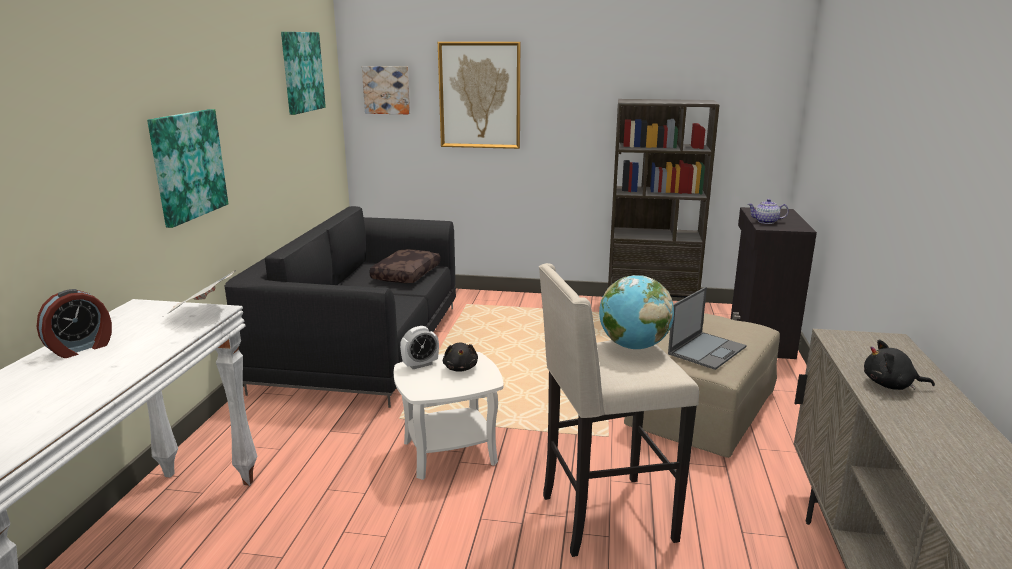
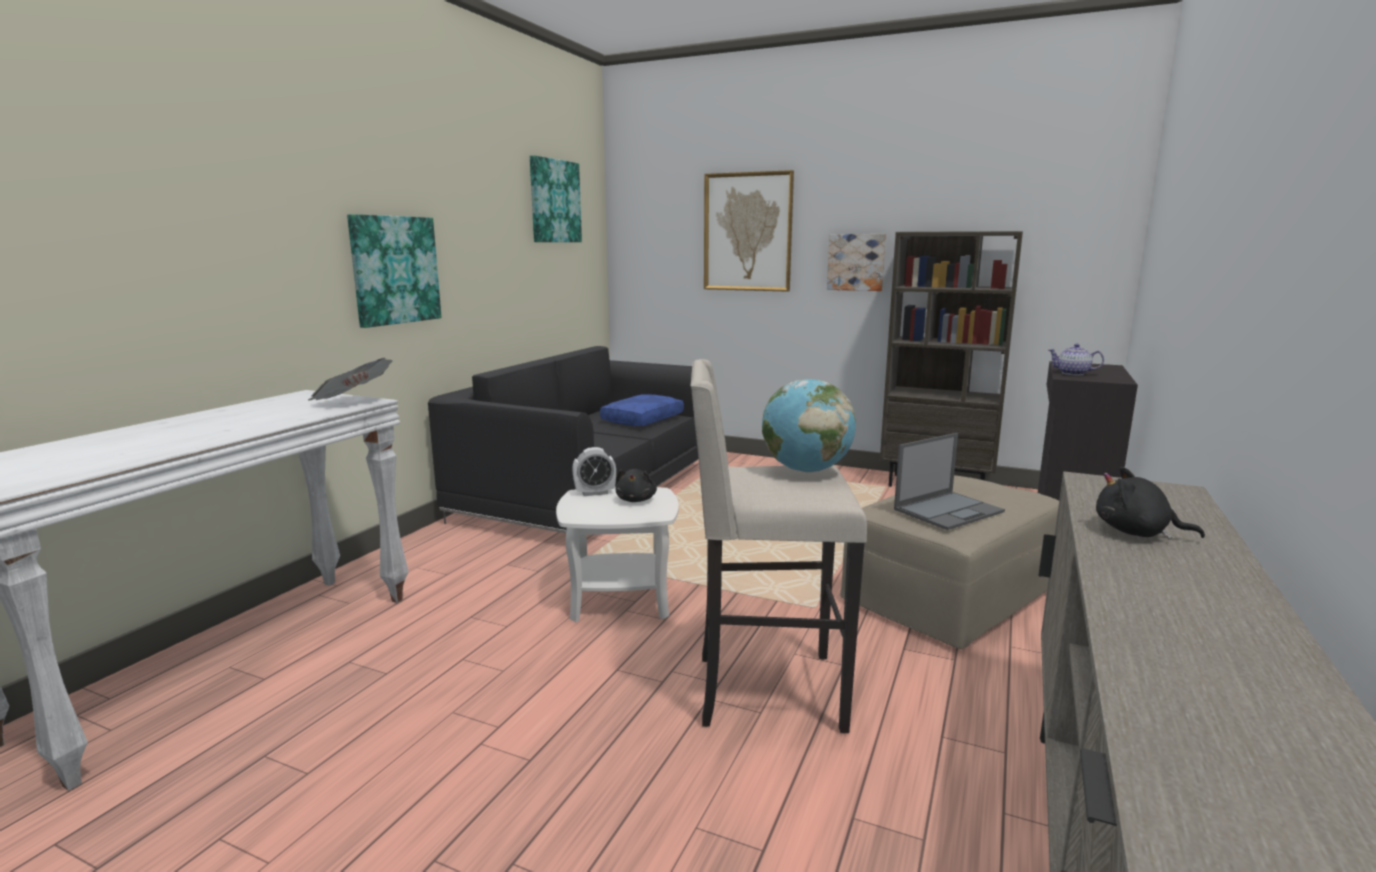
camera: 15 degrees right, 5 degrees down
alarm clock [37,289,112,358] -> none
picture [362,66,410,114] -> picture moved to [827,234,886,291]
brown pillow [369,249,440,283] -> blue pillow [600,394,684,426]

